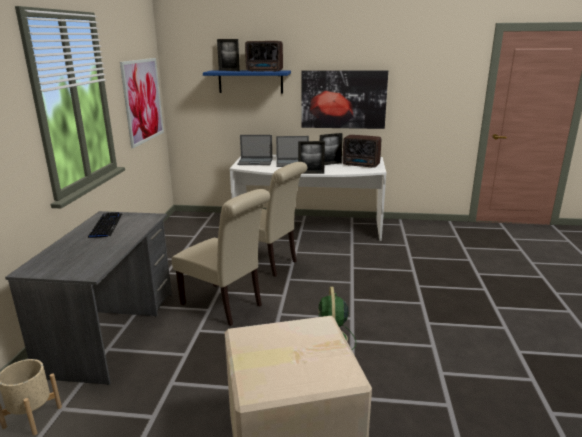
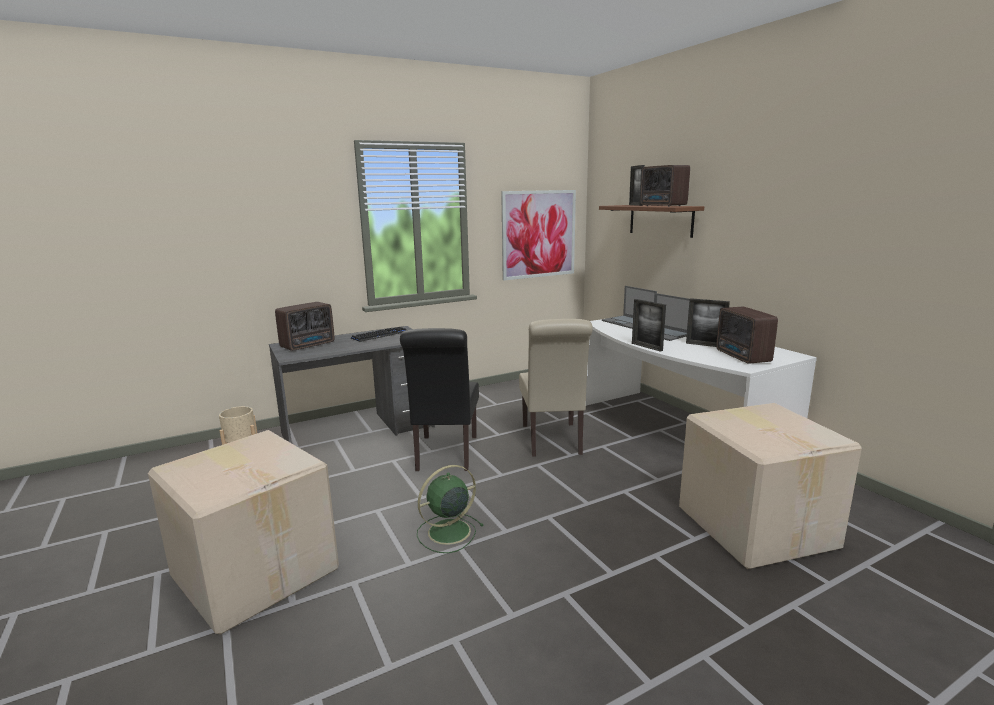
camera: 55 degrees right, 5 degrees down
beige chair [172,189,270,326] -> black chair [400,328,479,471]
blue shelf [203,70,291,93] -> brown shelf [599,205,704,238]
picture [302,70,388,129] -> none
none -> radio [275,302,334,351]
none -> cardboard box [679,403,862,569]

